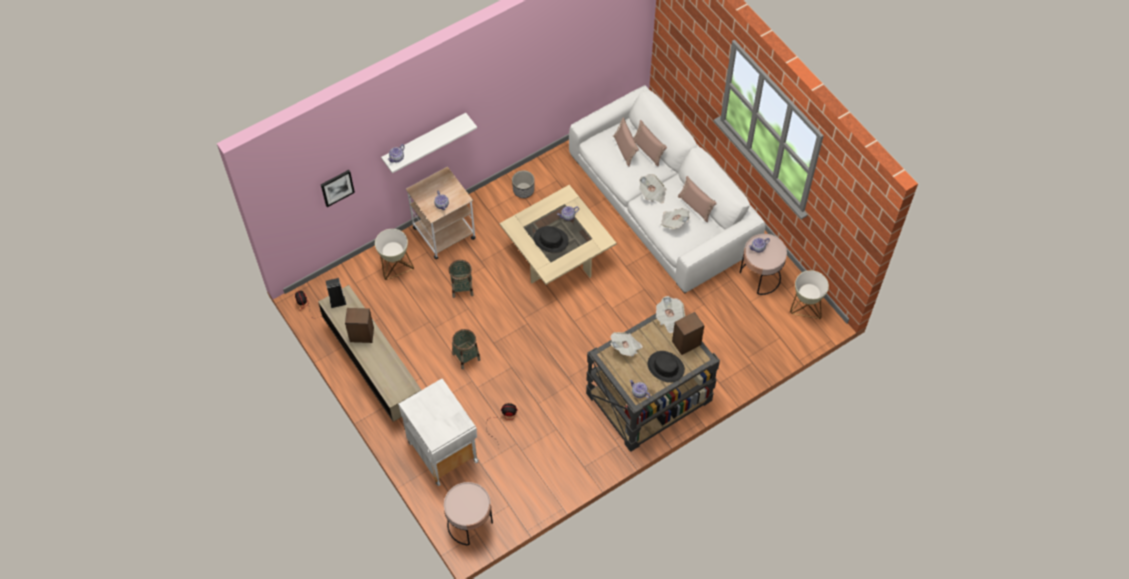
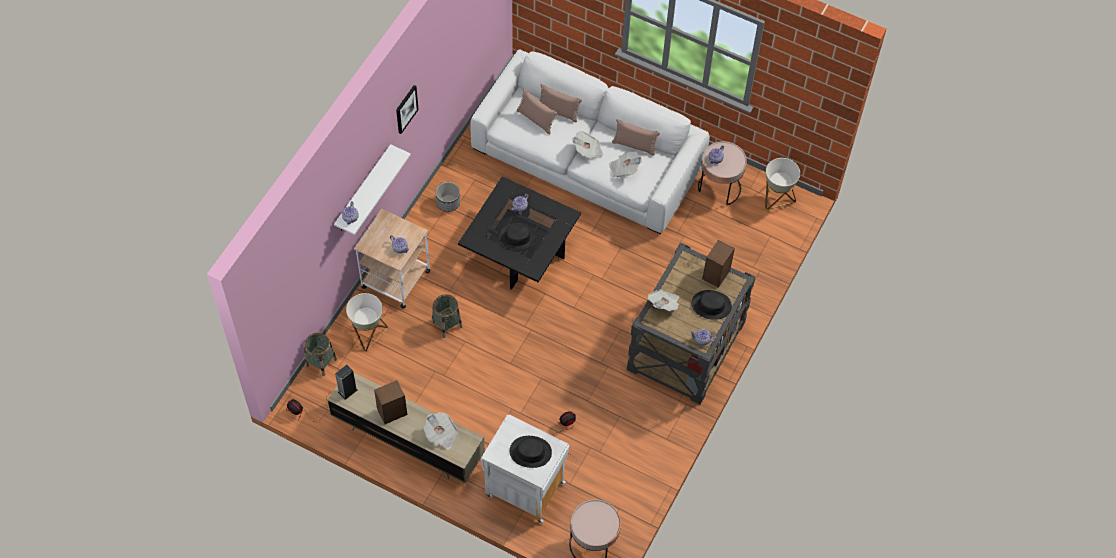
camera: 30 degrees left, 0 degrees up
picture [321,170,355,207] -> picture moved to [396,85,418,134]
basket [452,329,481,370] -> basket moved to [304,333,337,376]
beige coffee table [500,185,616,285] -> black coffee table [458,176,581,290]
newspaper [656,296,685,333] -> newspaper moved to [423,412,458,450]
none -> black hat [510,436,552,468]

